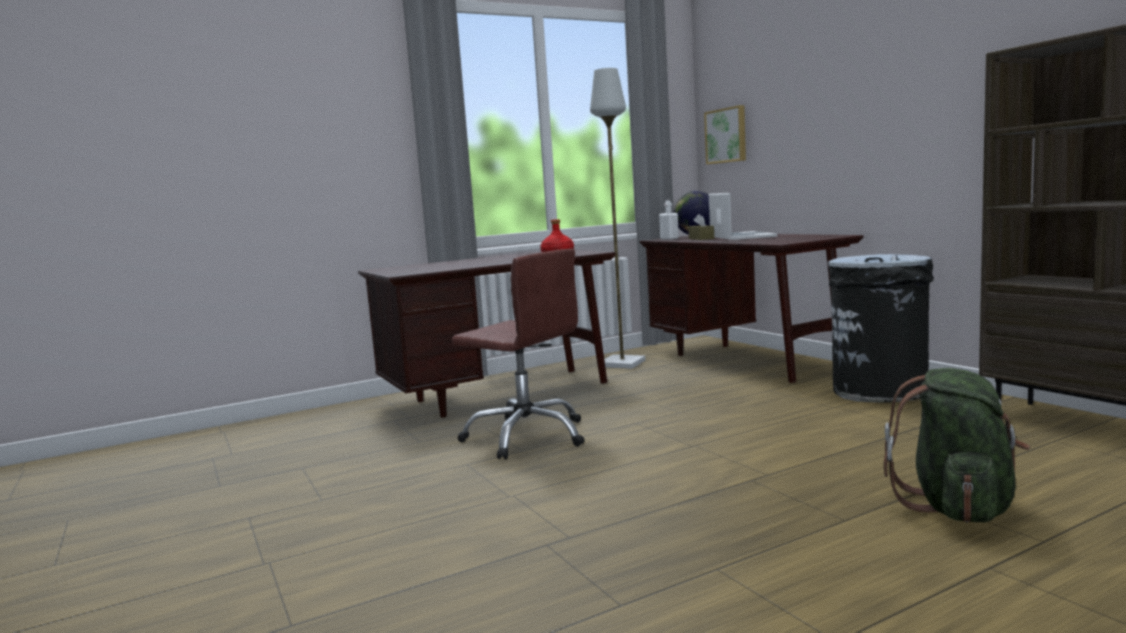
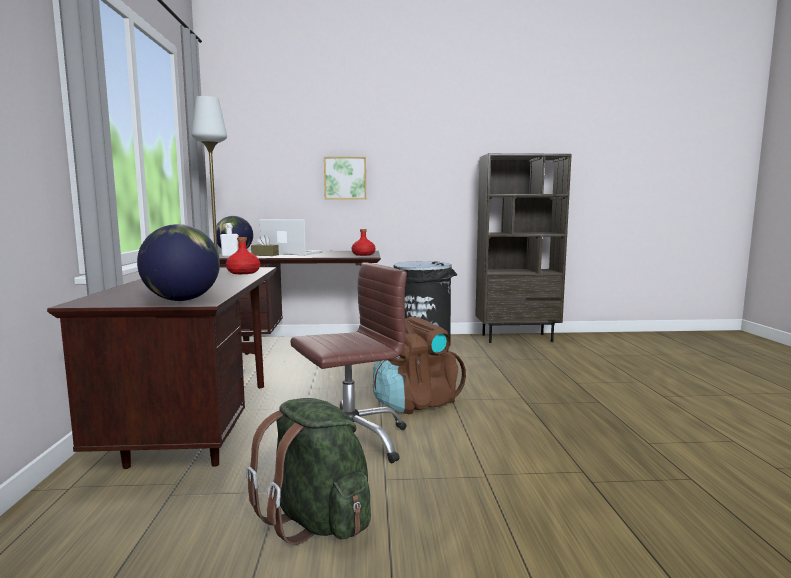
camera: 65 degrees left, 0 degrees up
picture [704,105,746,164] -> picture moved to [324,157,366,200]
green backpack [883,368,1030,523] -> green backpack moved to [246,398,371,545]
none -> globe [137,224,220,301]
none -> red bottle [352,229,375,256]
none -> brown backpack [373,317,466,414]

